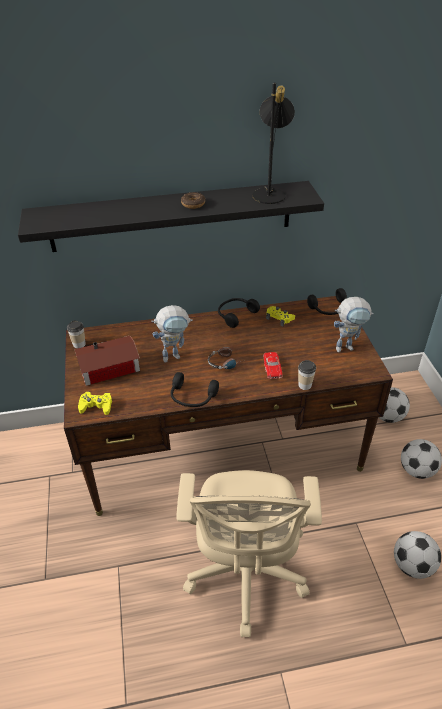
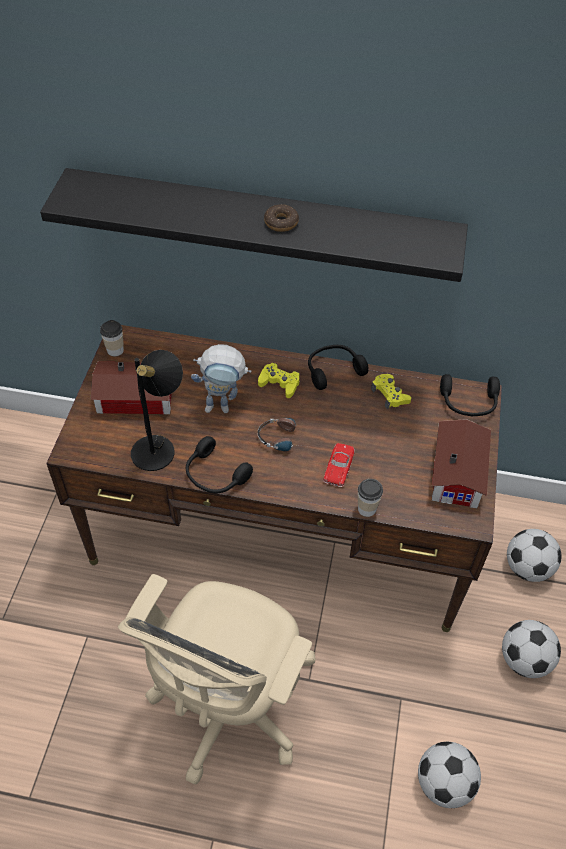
camera: 20 degrees right, 10 degrees up
yellow game controller [78,392,112,415] -> yellow game controller moved to [258,363,299,398]
black table lamp [252,83,295,204] -> black table lamp moved to [131,350,183,471]
toy robot [334,297,374,352] -> toy house [432,419,491,508]

